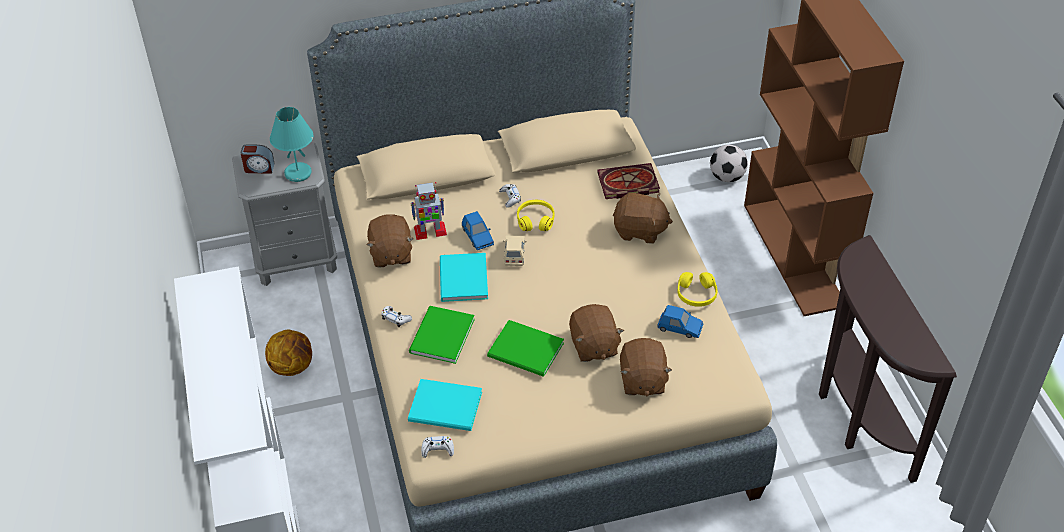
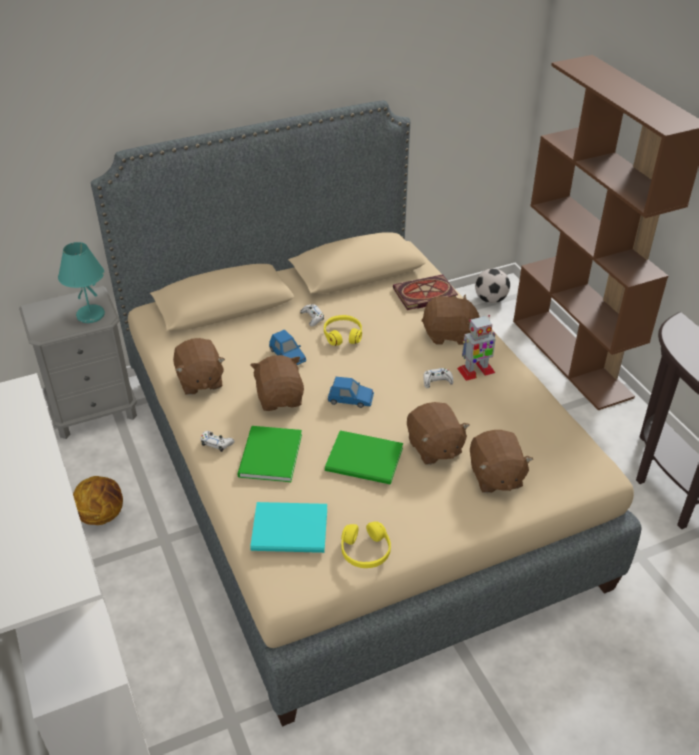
camera: 10 degrees left, 5 degrees down
alarm clock [241,144,275,174] -> none
toy robot [411,182,447,240] -> toy robot moved to [457,315,496,381]
white game controller [421,436,454,458] -> white game controller moved to [423,368,453,388]
turquoise book [440,253,488,302] -> brown plush toy [250,355,304,411]
beige toy car [503,235,527,266] -> none
blue toy car [657,305,704,338] -> blue toy car moved to [328,377,374,408]
yellow headphones [677,272,718,307] -> yellow headphones moved to [341,521,391,568]

